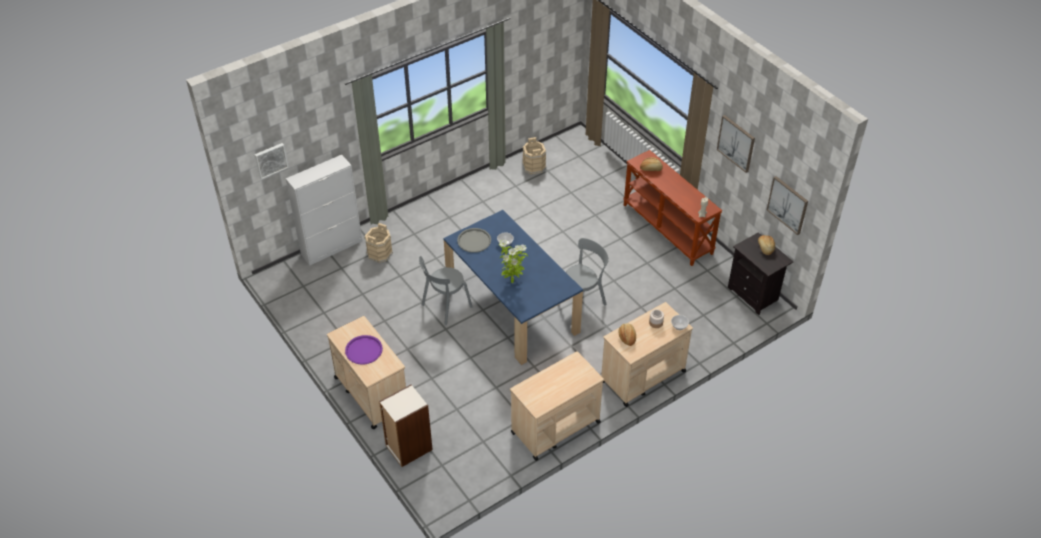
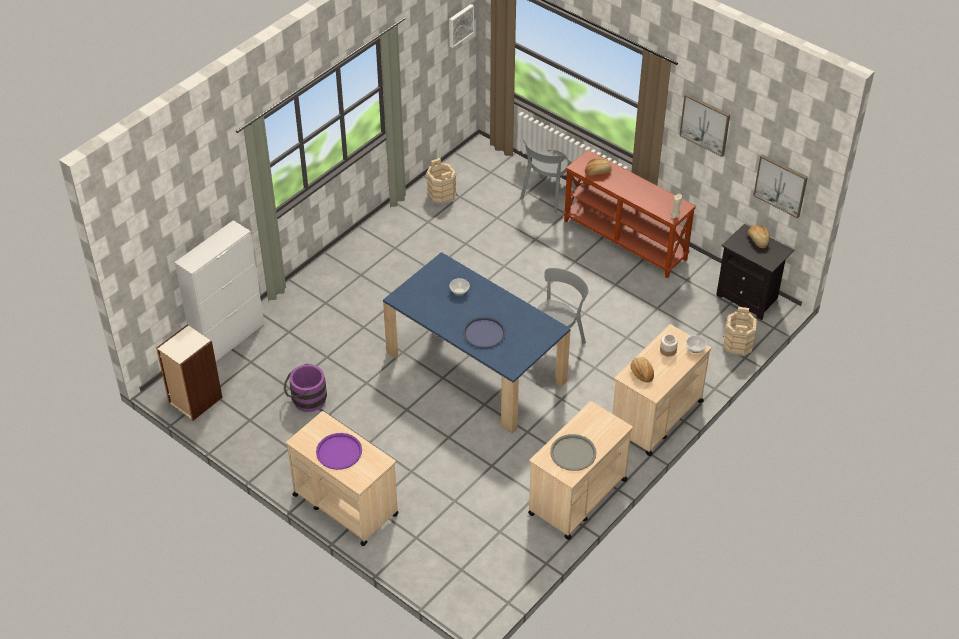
camera: 15 degrees left, 0 degrees up
picture [255,143,289,179] -> picture moved to [449,4,474,48]
beige bucket [364,223,393,263] -> beige bucket moved to [723,307,758,357]
bookcase [379,384,433,467] -> bookcase moved to [156,324,222,421]
grey chair [419,256,473,326] -> grey chair moved to [520,139,575,213]
grey tray [457,228,491,253] -> grey tray moved to [550,434,596,471]
potted plant [499,240,528,283] -> blue tray [463,316,506,349]
none -> purple bucket [284,364,327,412]

